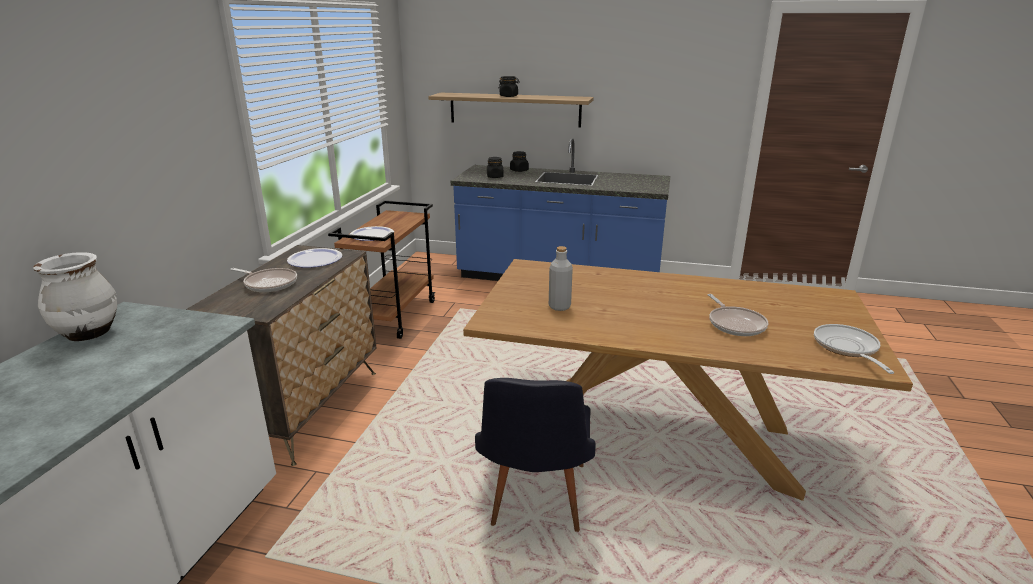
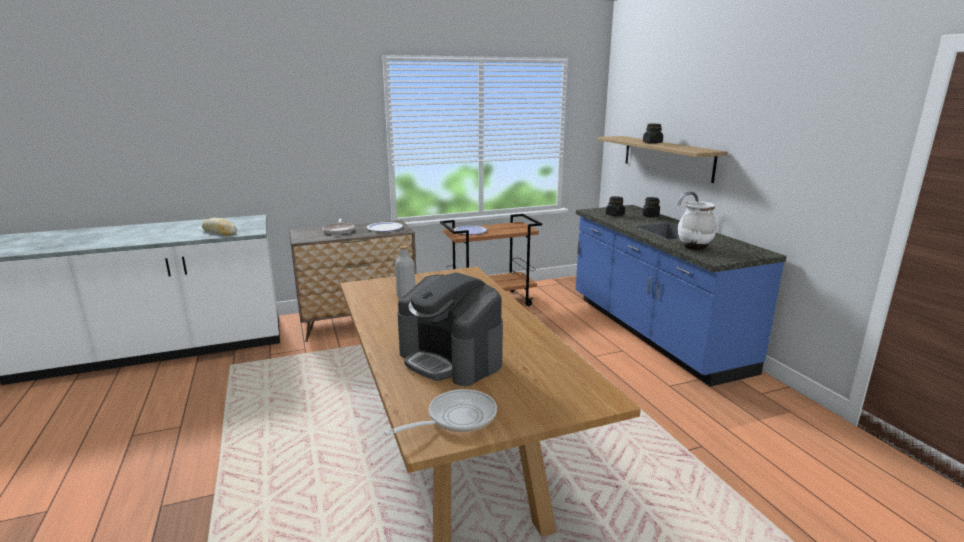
camera: 55 degrees right, 5 degrees down
white vase [33,252,117,341] -> white vase moved to [678,201,717,250]
black chair [475,378,596,532] -> none
frying pan [708,294,769,336] -> coffee machine [397,272,503,386]
none -> bread [202,218,237,235]

